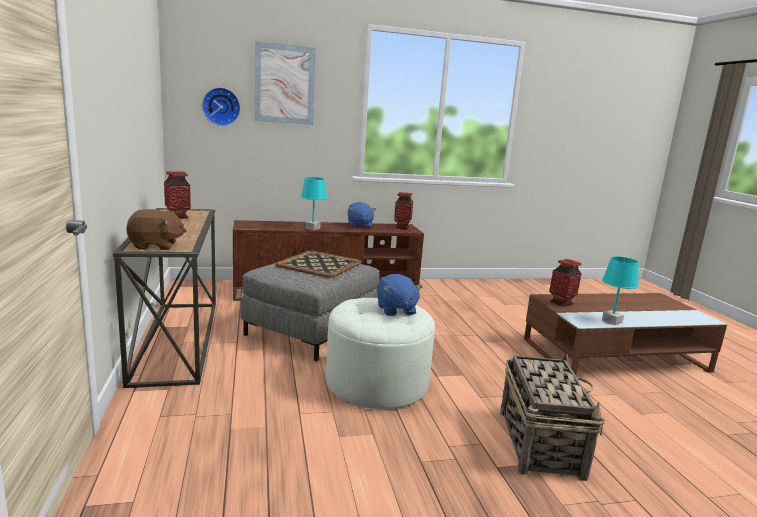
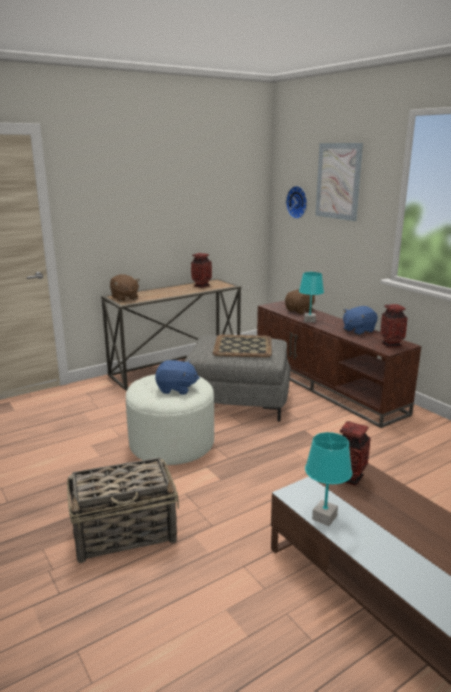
camera: 70 degrees right, 5 degrees up
blue plush toy [377,274,422,316] -> blue plush toy turned 135 degrees counterclockwise [155,360,200,394]
none -> brown plush toy [285,289,315,314]

